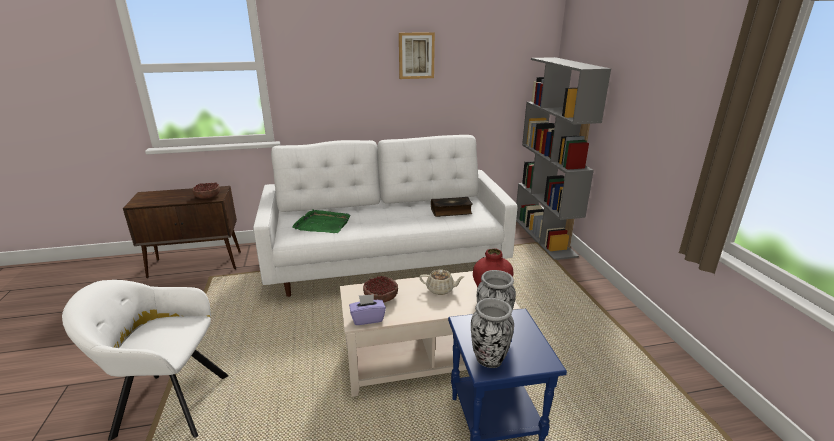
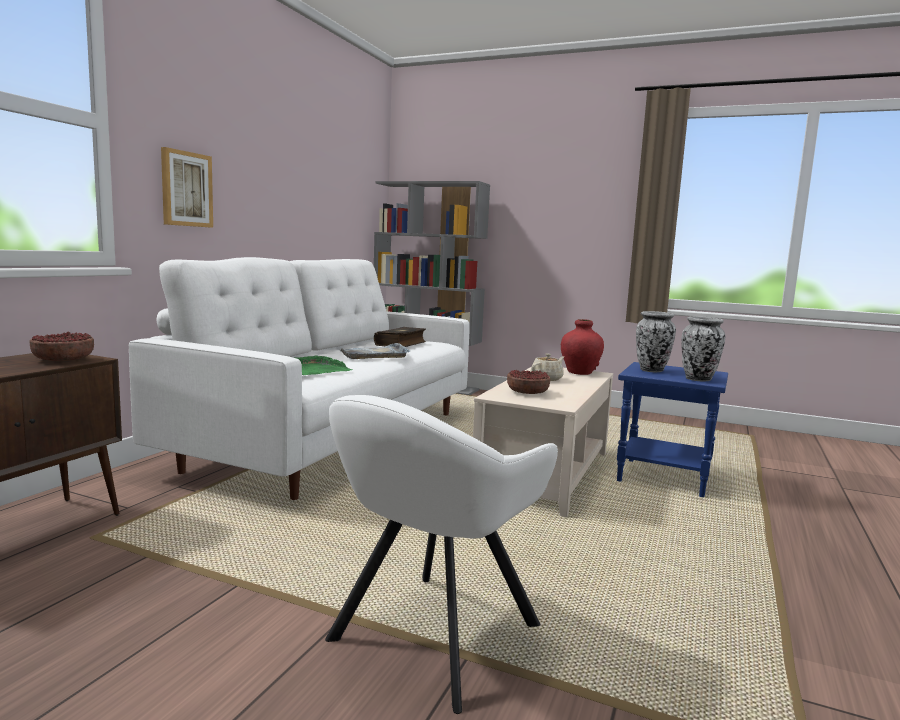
camera: 55 degrees left, 15 degrees down
purple tissue box [349,294,386,325] -> none
picture [399,32,435,79] -> picture moved to [161,147,213,228]
none -> grey tray [340,343,410,359]

